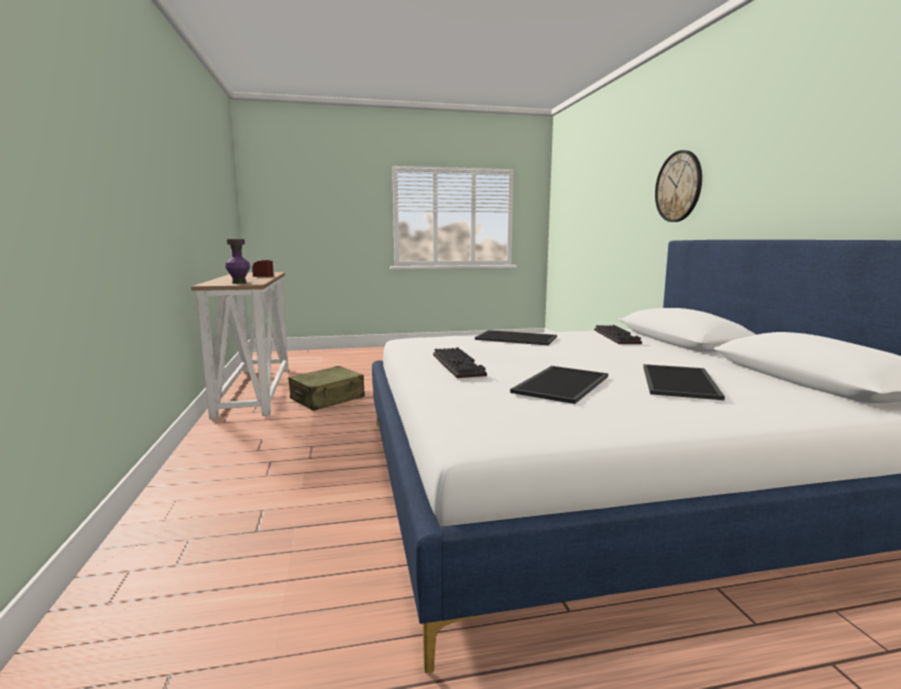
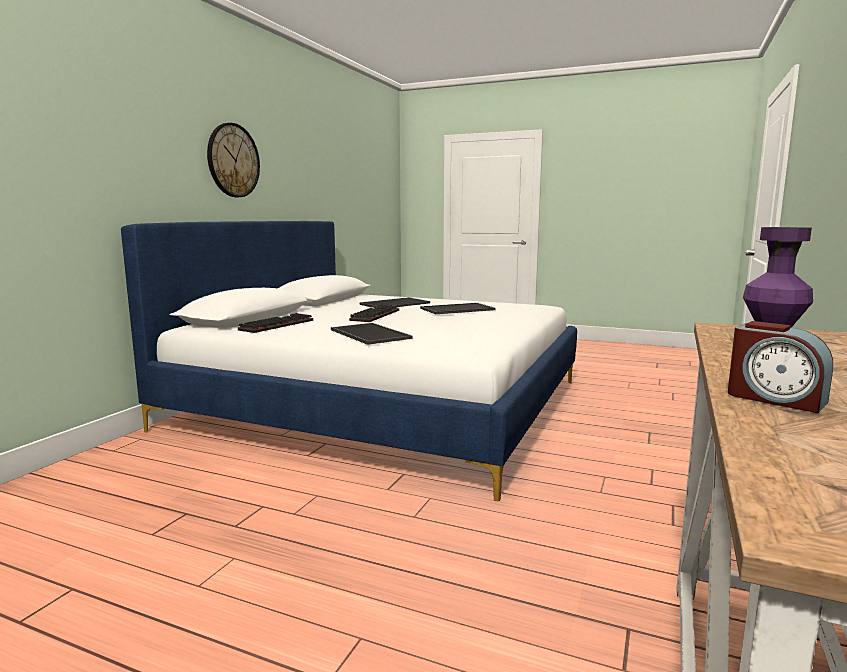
camera: 145 degrees left, 0 degrees up
beige suitcase [288,366,365,411] -> none
keyboard [433,347,487,378] -> keyboard moved to [349,304,399,322]
wall clock [655,150,702,222] -> wall clock moved to [207,123,260,197]

